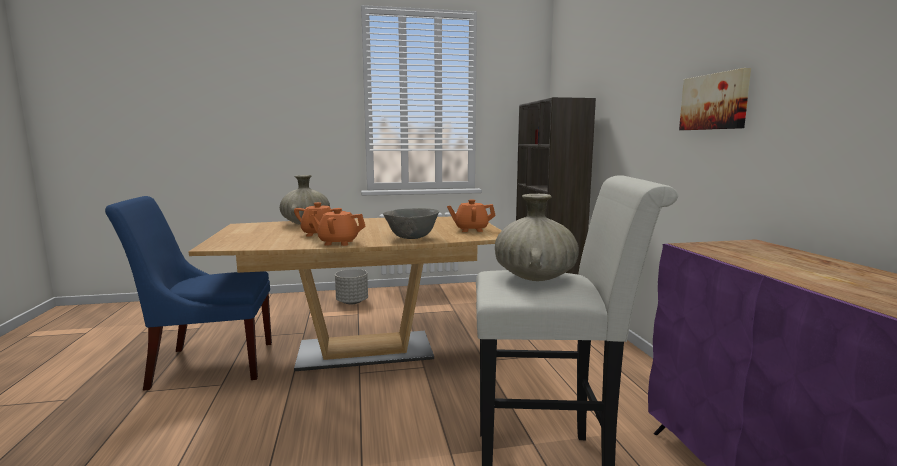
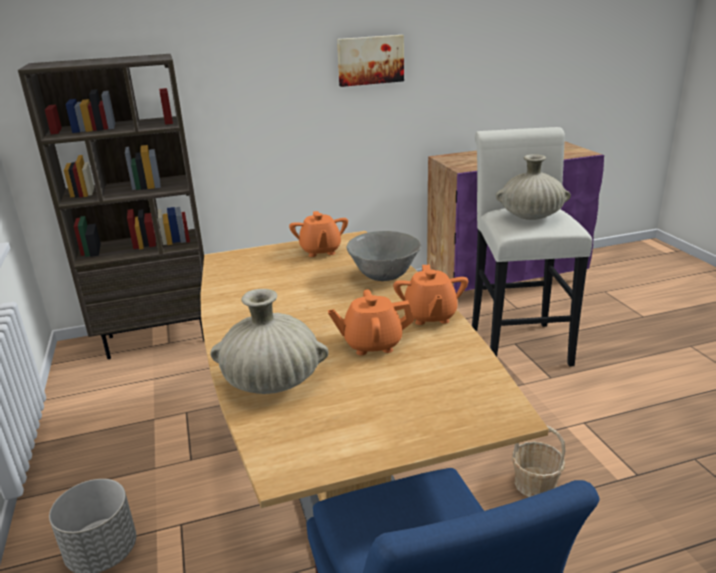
camera: 95 degrees left, 15 degrees up
none -> basket [512,425,566,497]

